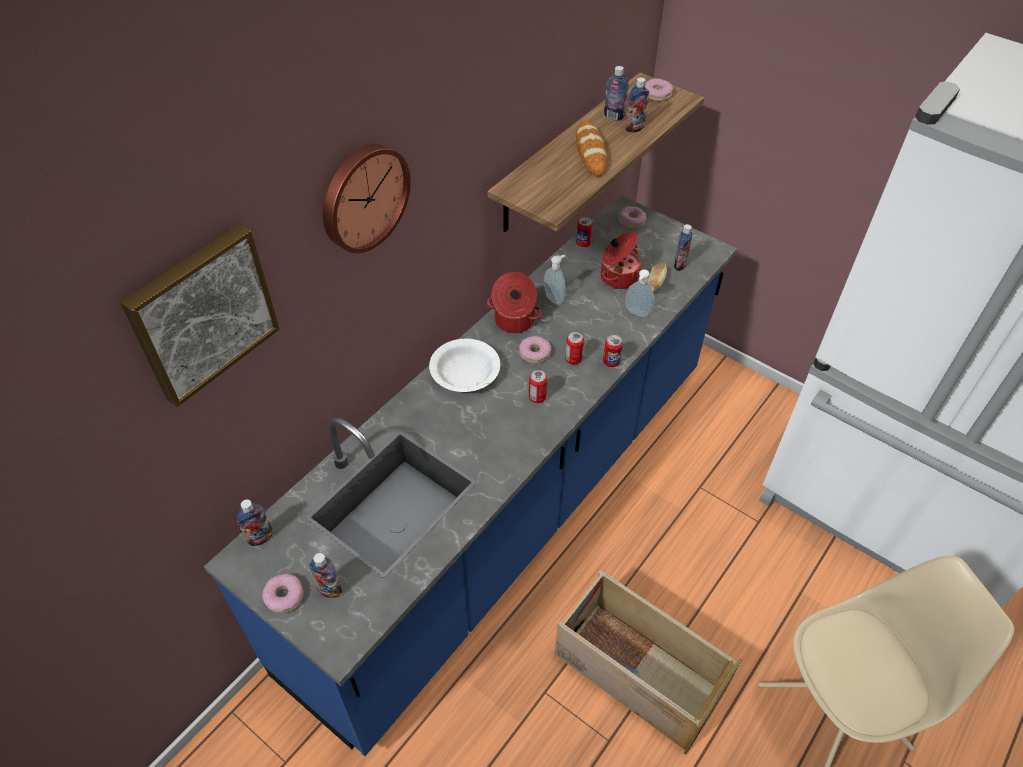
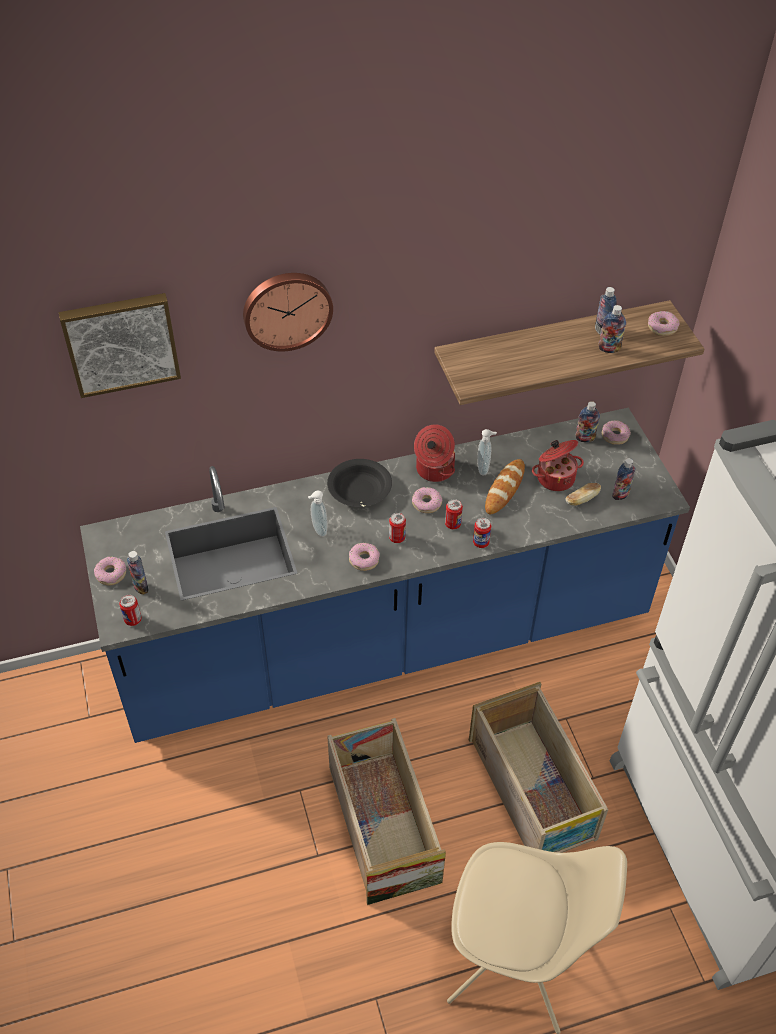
camera: 35 degrees right, 0 degrees up
bottle [237,499,272,546] -> bottle moved to [575,401,600,442]
white bowl [429,339,500,392] -> black bowl [327,459,392,507]
bread [576,121,607,176] -> bread moved to [485,459,525,514]
can [576,217,593,247] -> can moved to [119,595,142,626]
soap dispenser [625,269,655,317] -> soap dispenser moved to [308,490,328,537]
none -> donut [349,543,380,571]
none -> crate [469,682,608,853]

